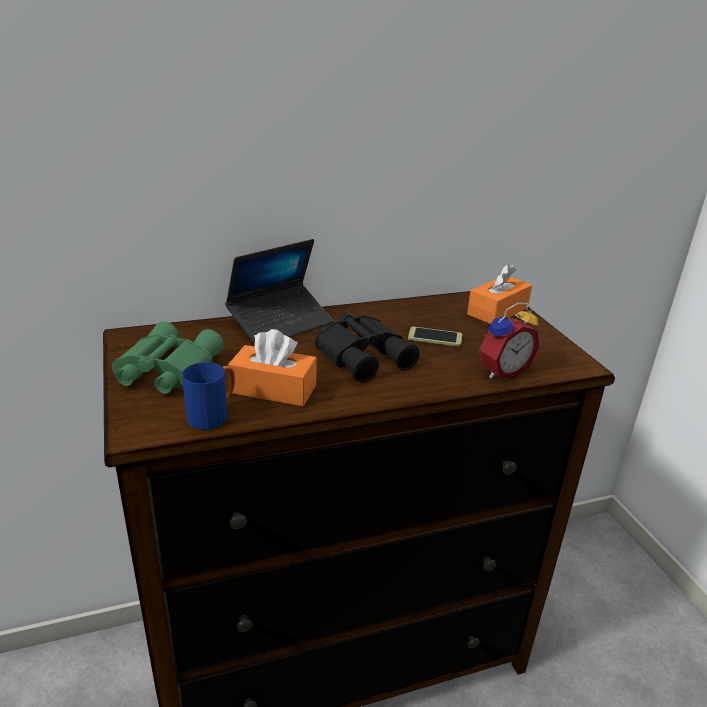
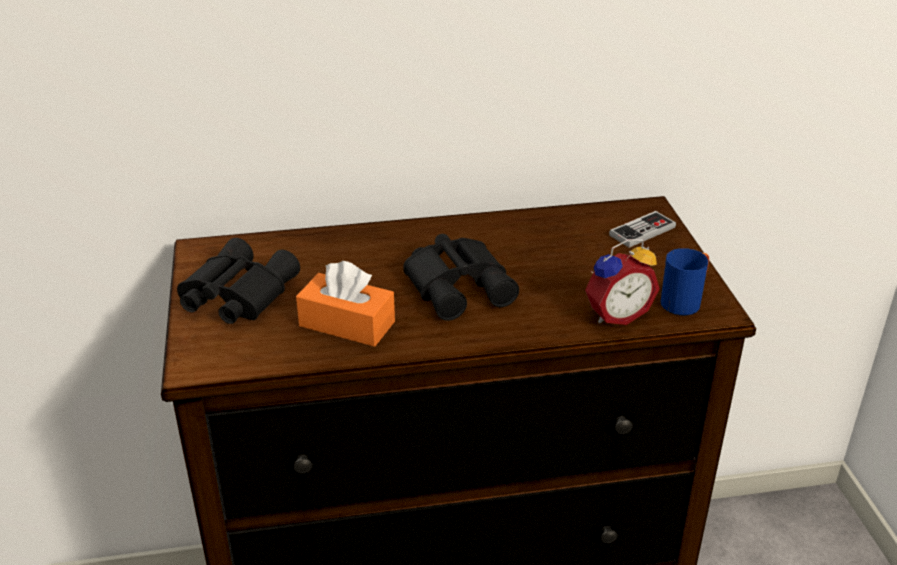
camera: 10 degrees right, 5 degrees up
green binoculars [112,322,224,394] -> black binoculars [177,238,300,324]
blue mug [182,362,235,430] -> blue mug moved to [661,248,709,315]
laptop [225,239,333,344] -> none
phone [408,327,463,346] -> none
orange tissue box [467,263,532,324] -> game controller [609,211,676,248]

